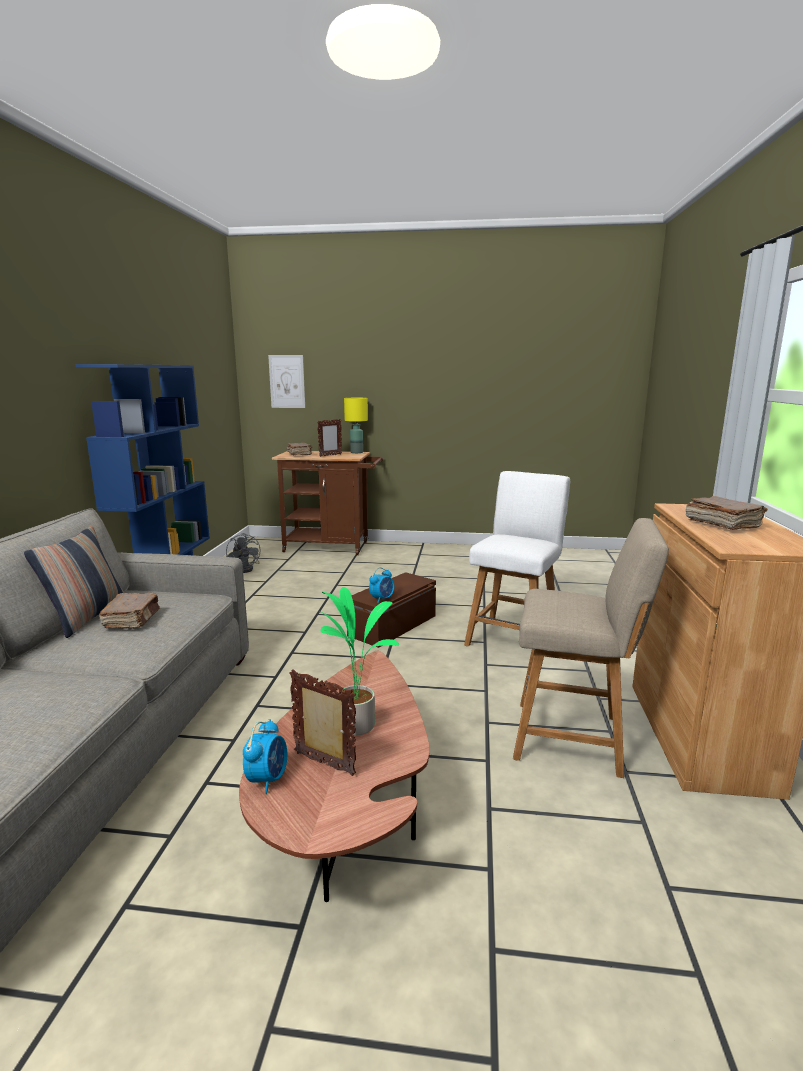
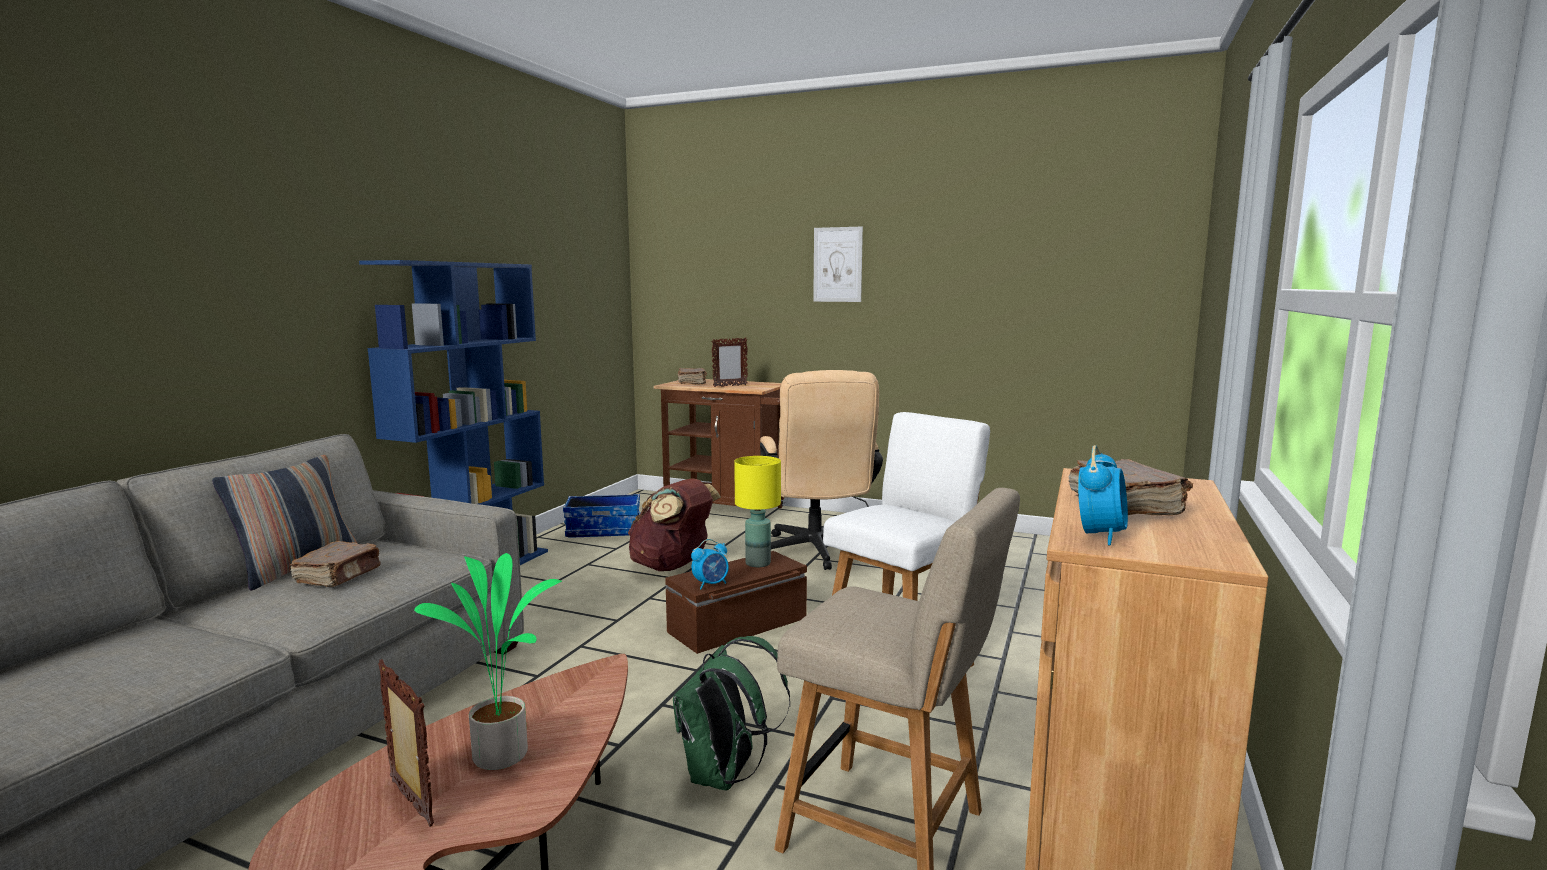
camera: 15 degrees right, 5 degrees down
grey fan [226,533,260,573] -> storage box [563,494,641,538]
alarm clock [243,719,287,794] -> alarm clock moved to [1078,445,1128,545]
picture [268,355,305,408] -> picture moved to [813,227,863,302]
yellow table lamp [344,398,368,453] -> yellow table lamp moved to [734,456,781,567]
none -> brown backpack [628,478,721,571]
none -> green backpack [673,636,790,790]
none -> beige office chair [760,370,883,570]

